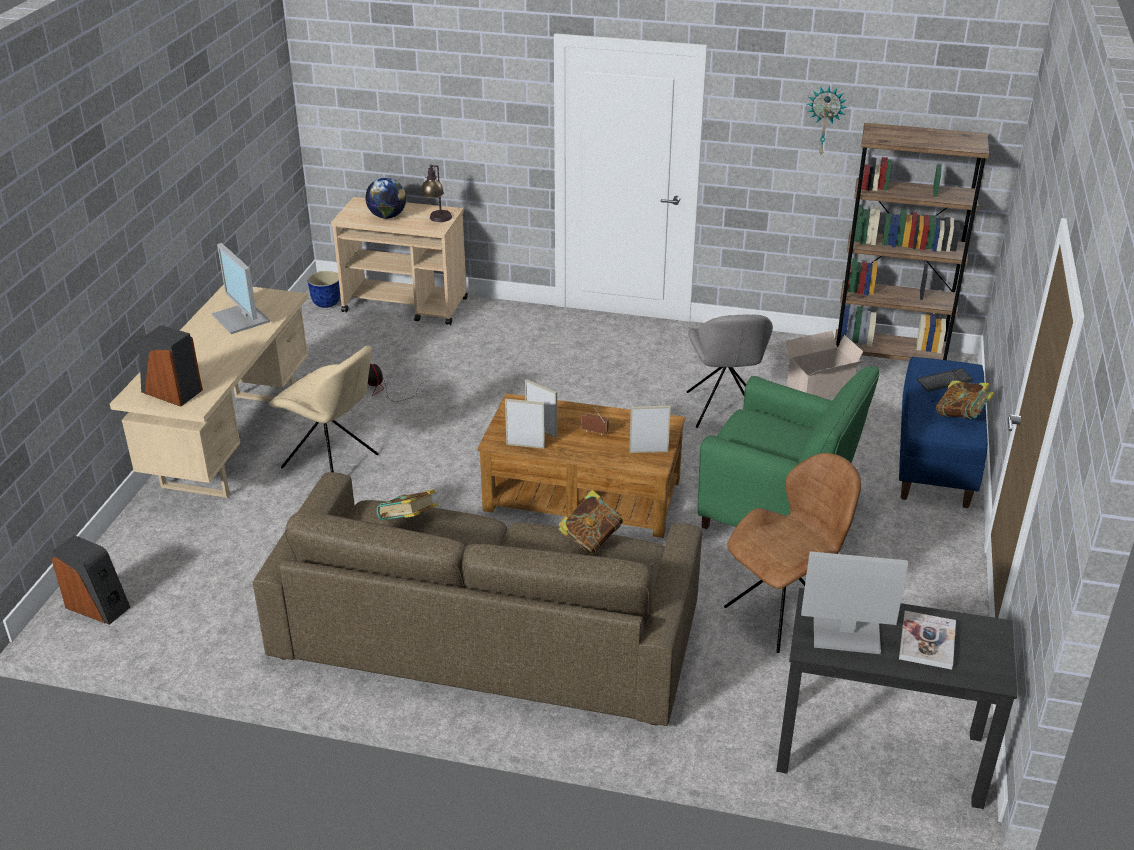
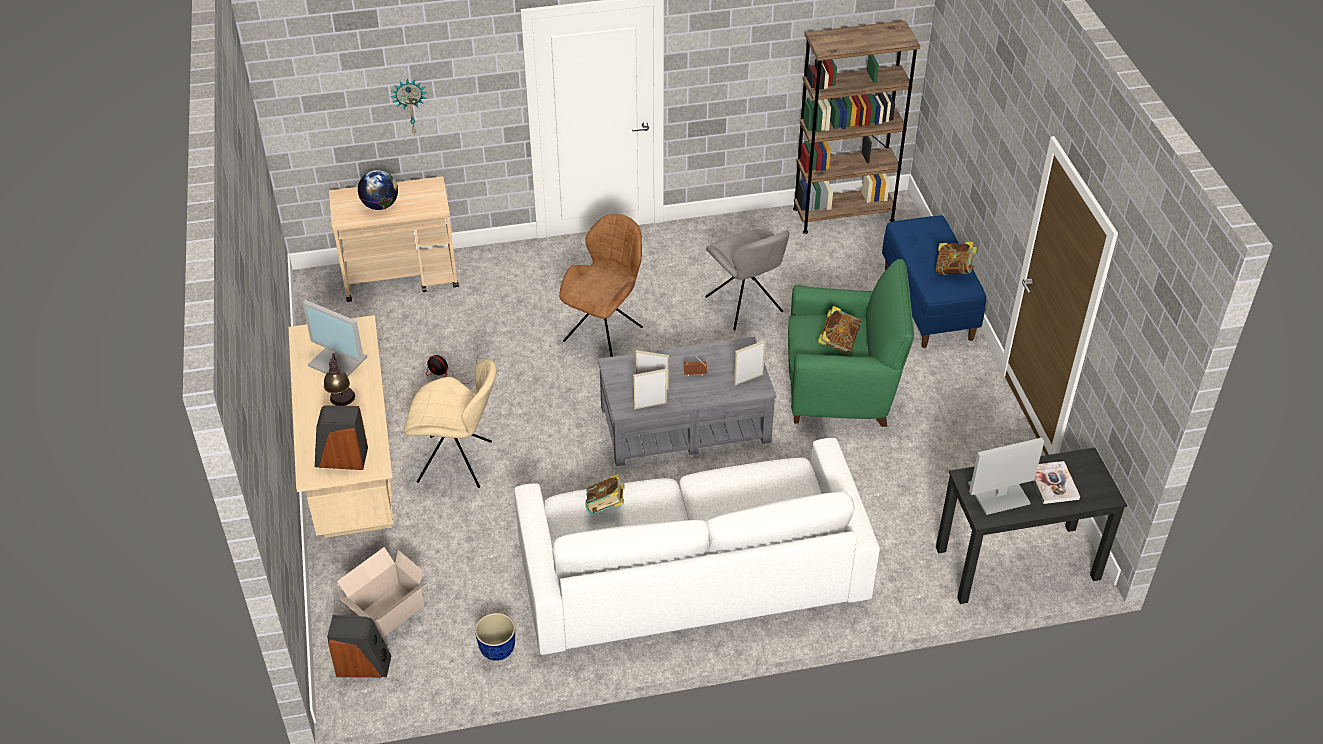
camera: 25 degrees left, 10 degrees up
brown sofa [253,472,702,726] -> white sofa [514,438,880,655]
planter [307,271,340,308] -> planter moved to [475,613,515,661]
table lamp [421,164,452,222] -> table lamp moved to [324,353,355,406]
brown coffee table [478,393,685,538] -> grey coffee table [598,337,777,466]
book [558,490,623,555] -> book moved to [818,306,861,354]
brown chair [724,453,861,653] -> brown chair moved to [559,214,643,357]
cardboard box [783,331,865,399] -> cardboard box moved to [337,547,428,638]
wall clock [807,86,848,154] -> wall clock moved to [391,79,428,135]
keyboard [917,368,973,392] -> none

